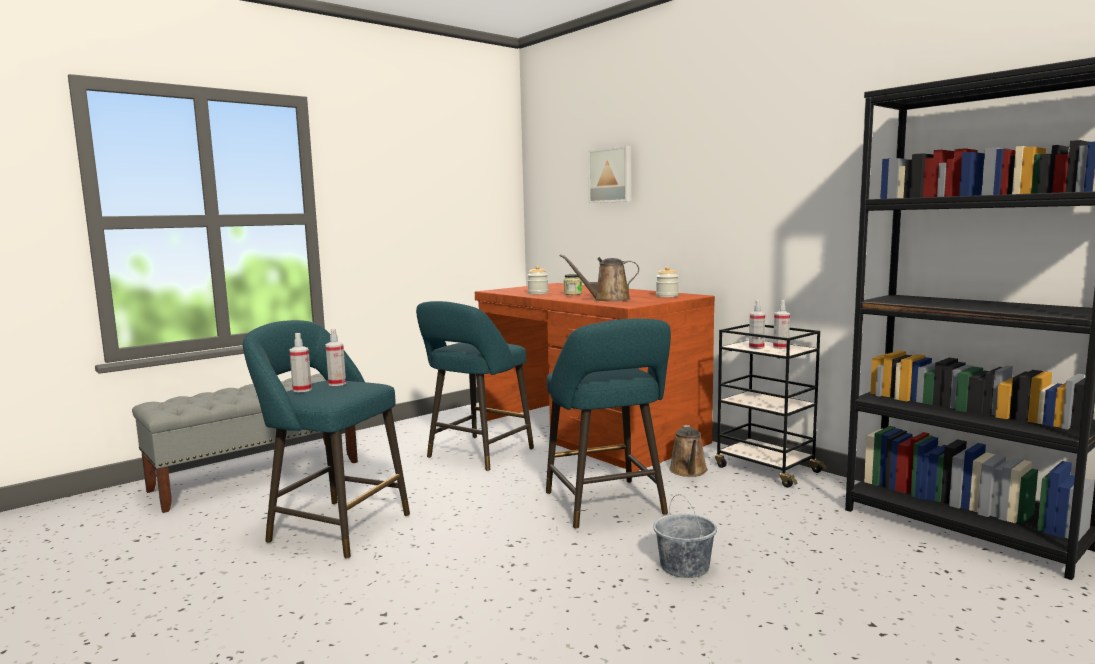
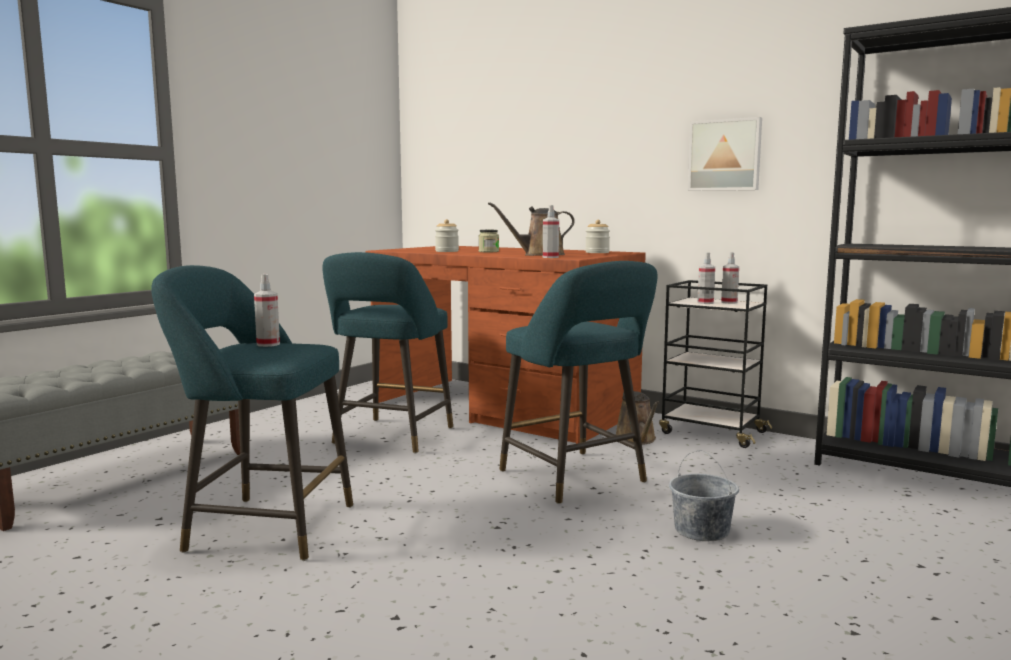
camera: 15 degrees left, 0 degrees up
spray bottle [289,333,312,392] -> spray bottle moved to [543,205,559,258]
picture [588,146,631,203] -> picture moved to [688,117,762,191]

